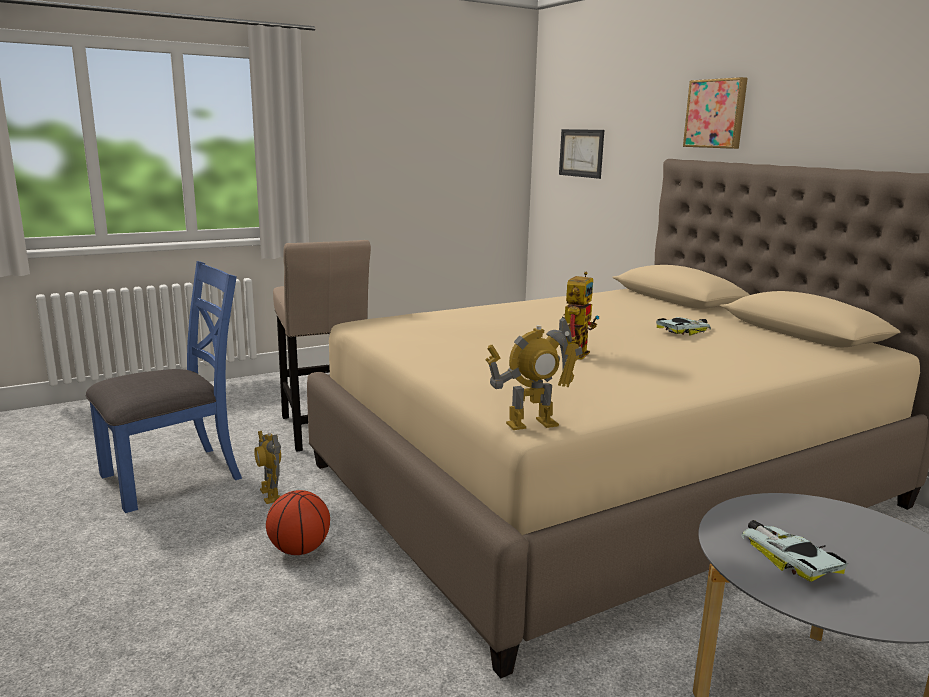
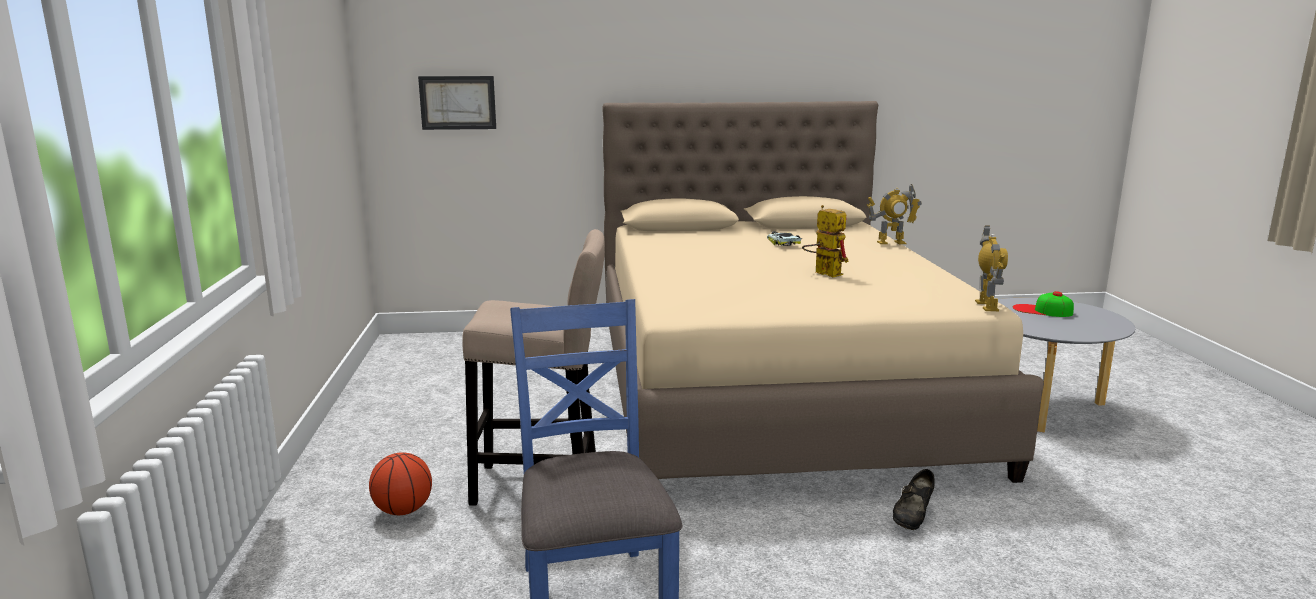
camera: 65 degrees left, 0 degrees up
toy robot [254,431,281,504] -> toy robot moved to [867,184,922,244]
basketball [266,490,330,555] -> basketball moved to [369,452,432,515]
picture [683,77,748,149] -> none
toy car [741,520,848,582] -> none
none -> black shoe [893,469,934,530]
none -> cap [1013,291,1074,317]

